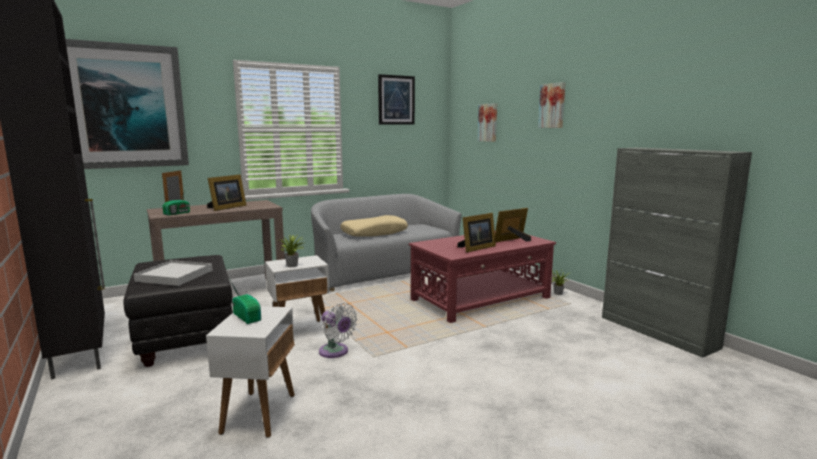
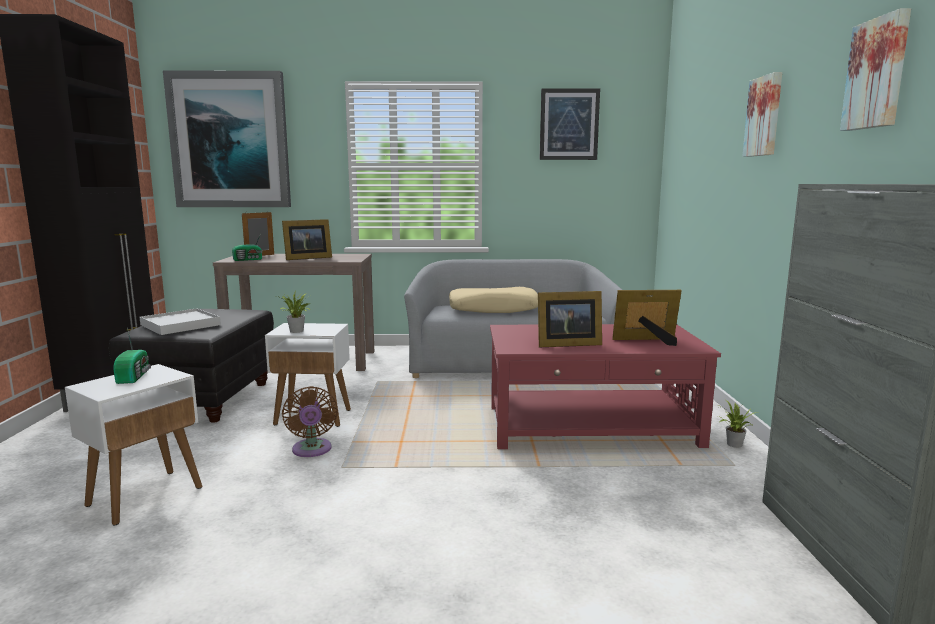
camera: 30 degrees right, 0 degrees up
white fan [319,303,357,358] -> brown fan [282,386,338,457]
picture [477,103,497,142] -> picture moved to [840,8,911,131]

